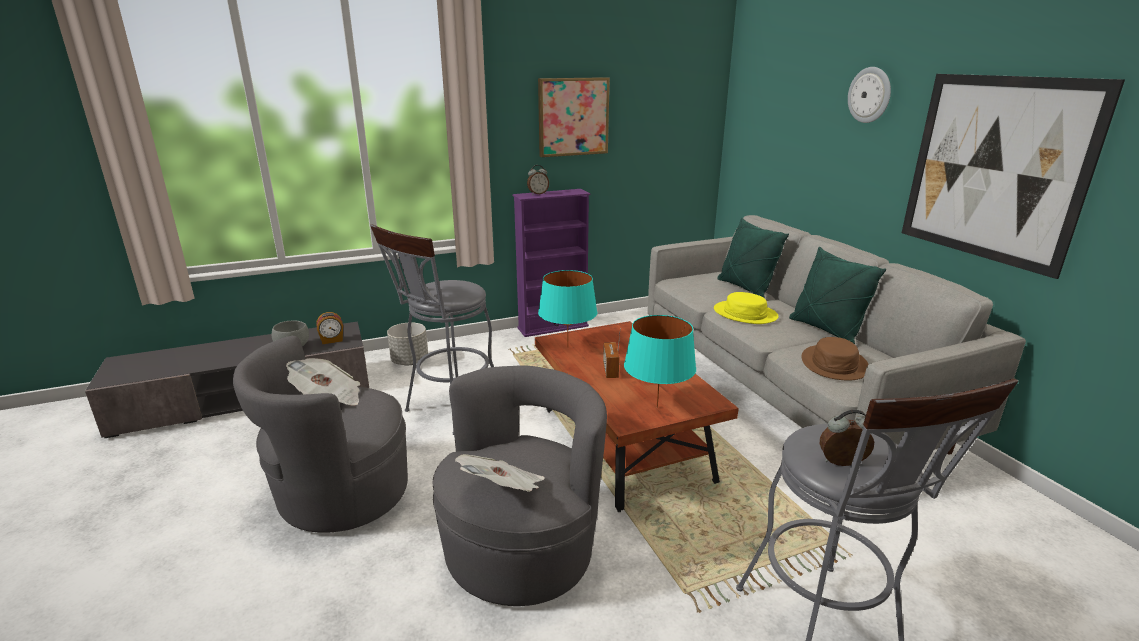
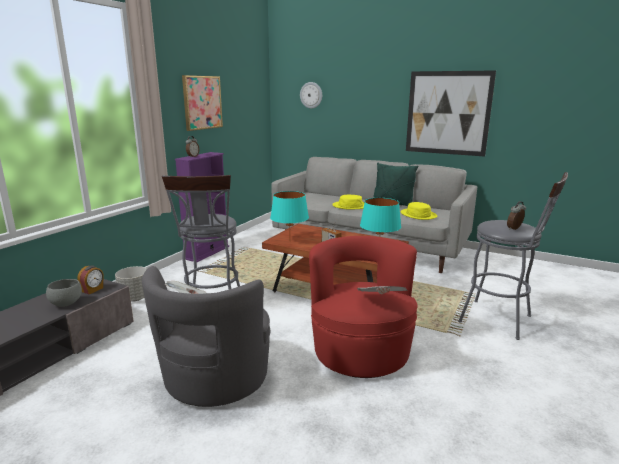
camera: 40 degrees left, 5 degrees down
grey armchair [433,365,607,606] -> red armchair [309,236,418,378]
green pillow [717,218,789,298] -> none
brown hat [802,337,869,381] -> yellow hat [401,202,437,220]
wall clock [848,67,891,123] -> wall clock moved to [300,82,322,109]

